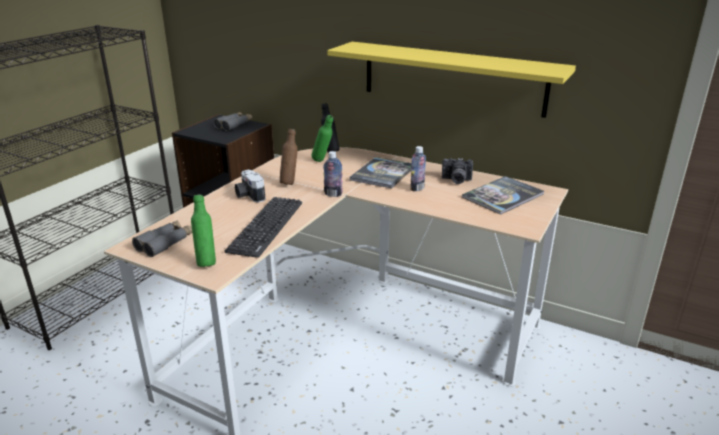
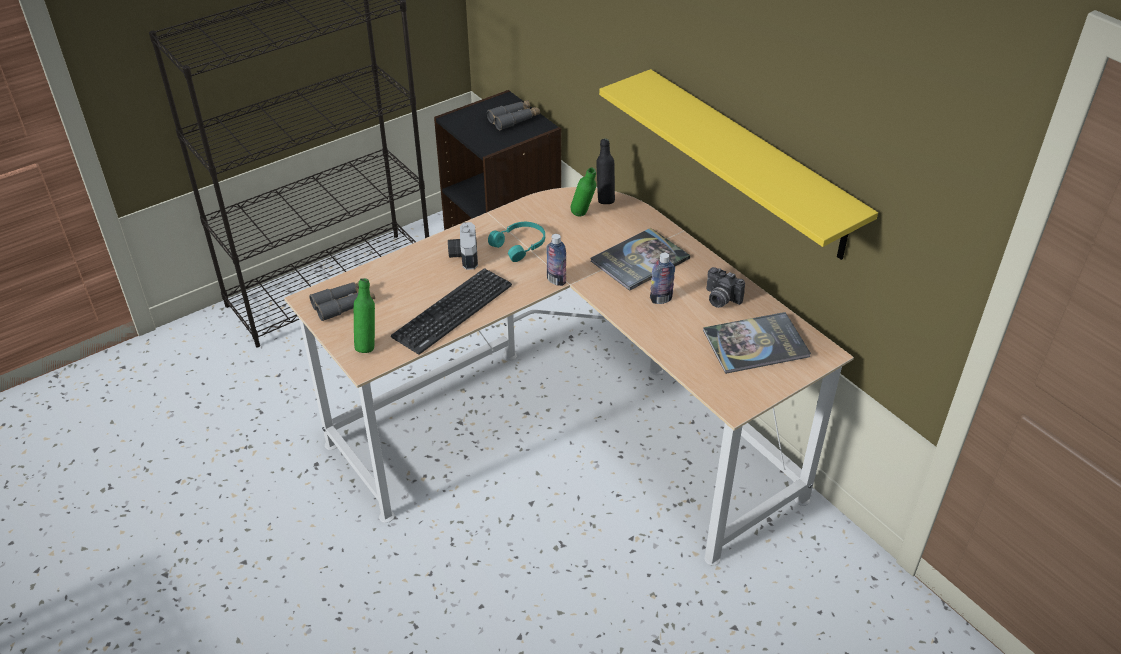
camera: 25 degrees right, 15 degrees up
brown bottle [280,129,298,185] -> turquoise headphones [488,222,545,262]

